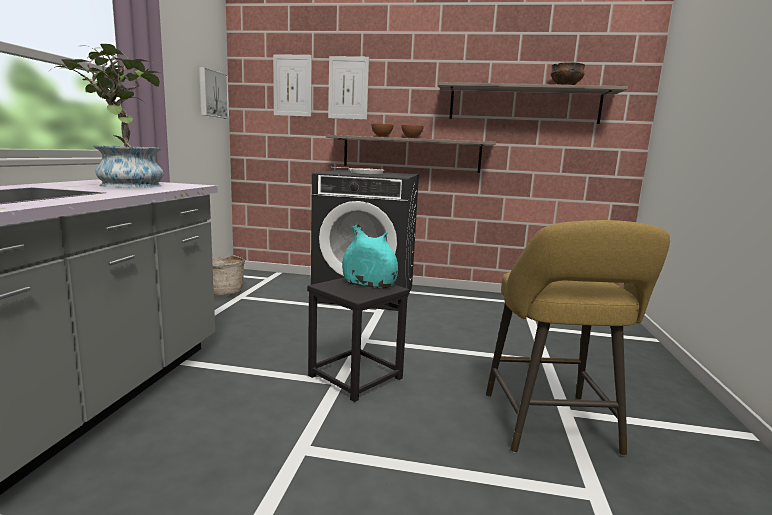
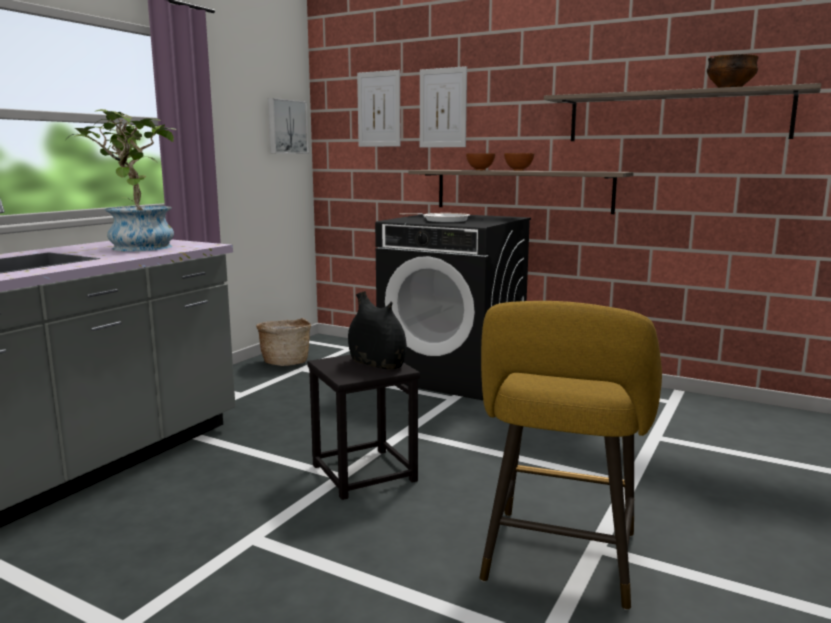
camera: 20 degrees right, 0 degrees up
turquoise vase [342,224,398,288] -> black vase [348,291,407,369]

